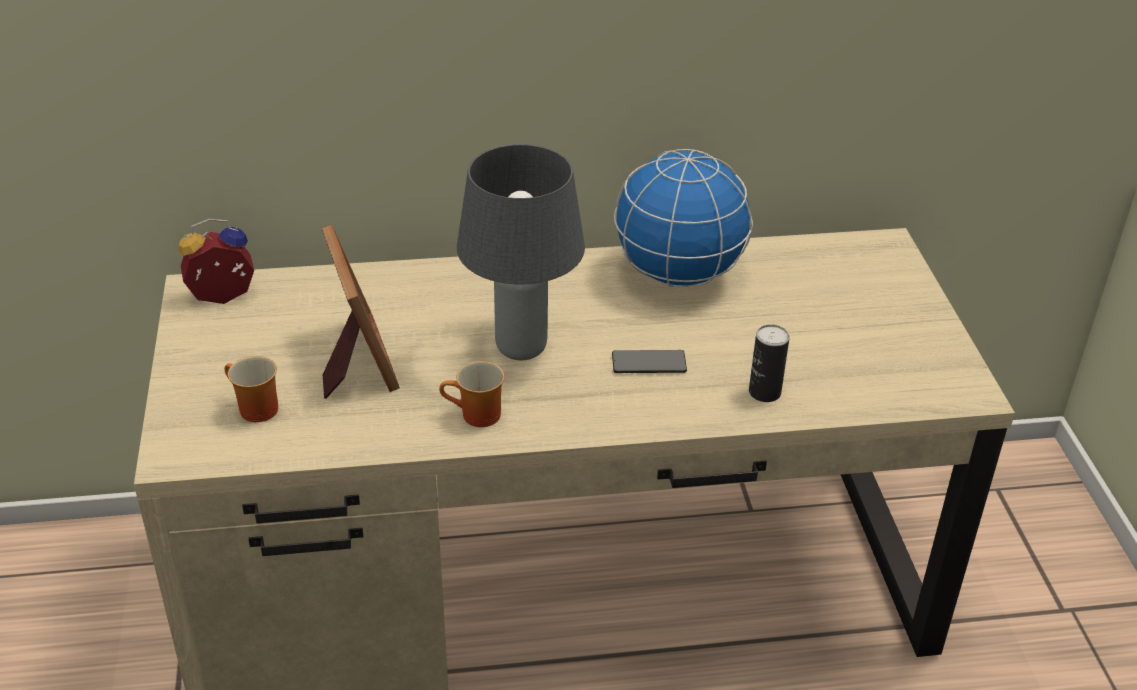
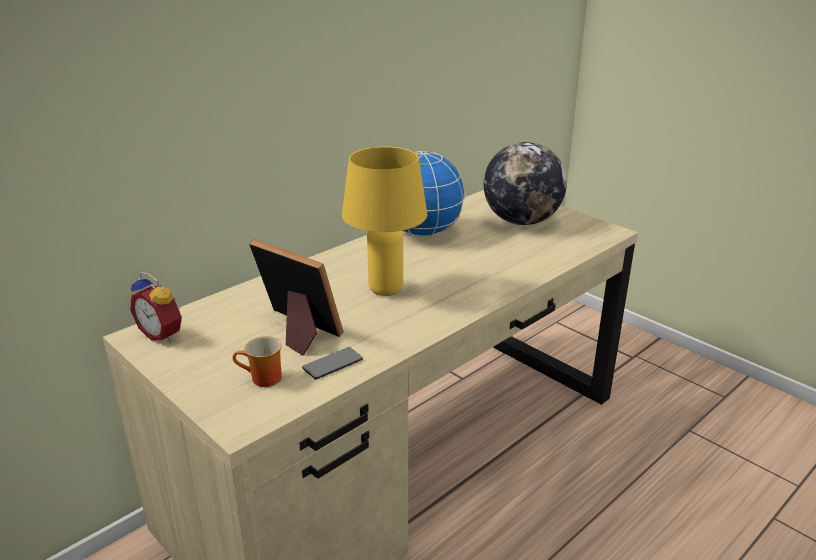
camera: 35 degrees left, 10 degrees down
alarm clock [179,219,254,304] -> alarm clock turned 90 degrees counterclockwise [130,272,182,342]
mug [439,361,505,427] -> none
grey table lamp [457,144,585,360] -> yellow table lamp [342,147,427,296]
phone [612,350,687,373] -> phone moved to [302,347,363,380]
can [749,324,790,402] -> none
none -> globe [484,142,567,225]

